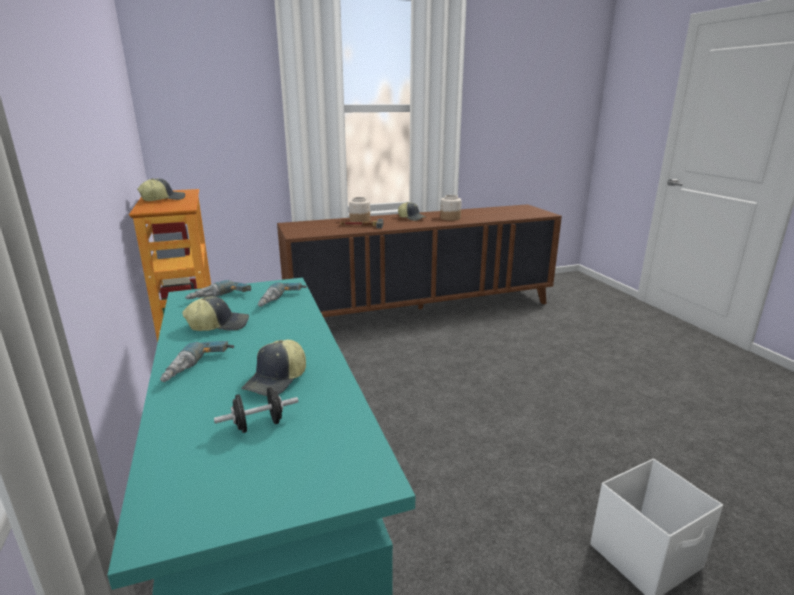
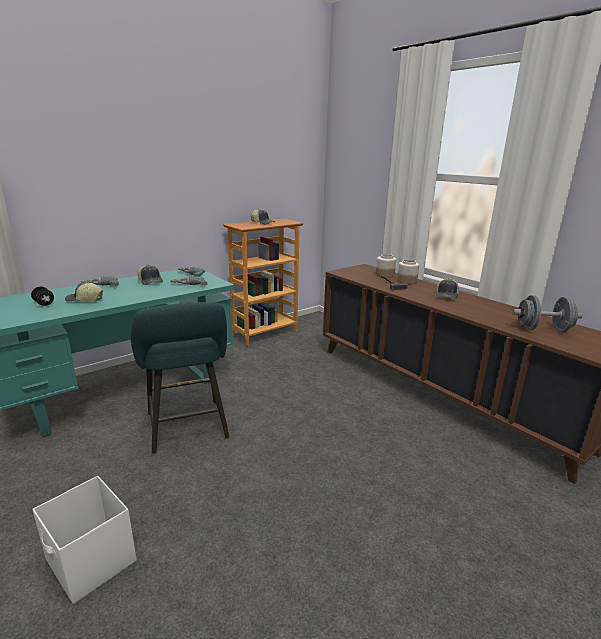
camera: 70 degrees right, 0 degrees up
jar [440,195,462,220] -> jar moved to [376,254,396,278]
none -> turquoise stool [131,302,229,454]
none -> grey dumbbell [512,295,583,332]

